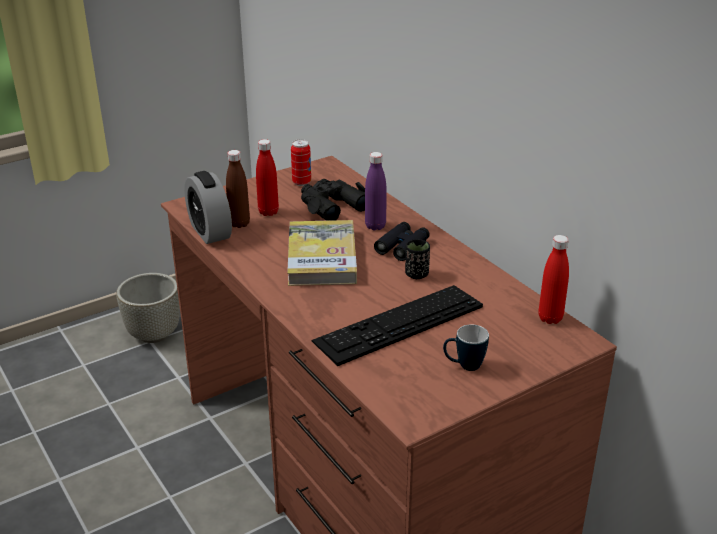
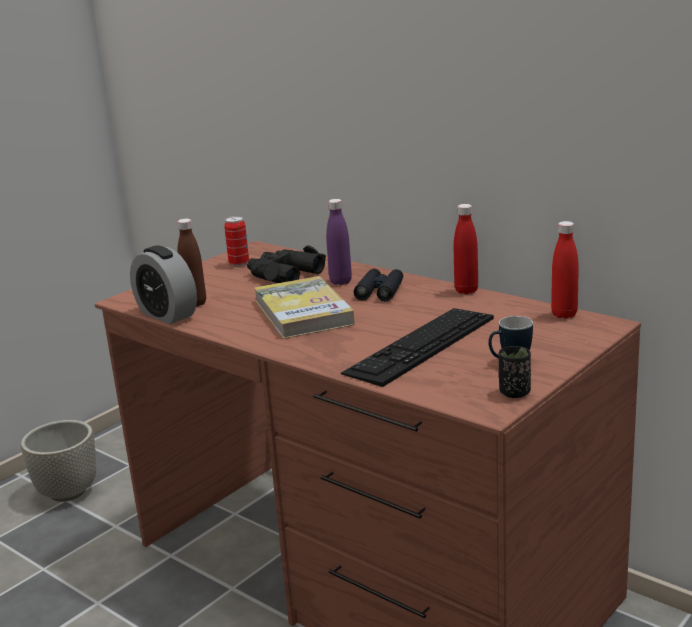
camera: 15 degrees left, 10 degrees down
red bottle [256,139,279,216] -> red bottle moved to [454,204,478,294]
black cup [405,239,430,279] -> black cup moved to [499,346,531,398]

